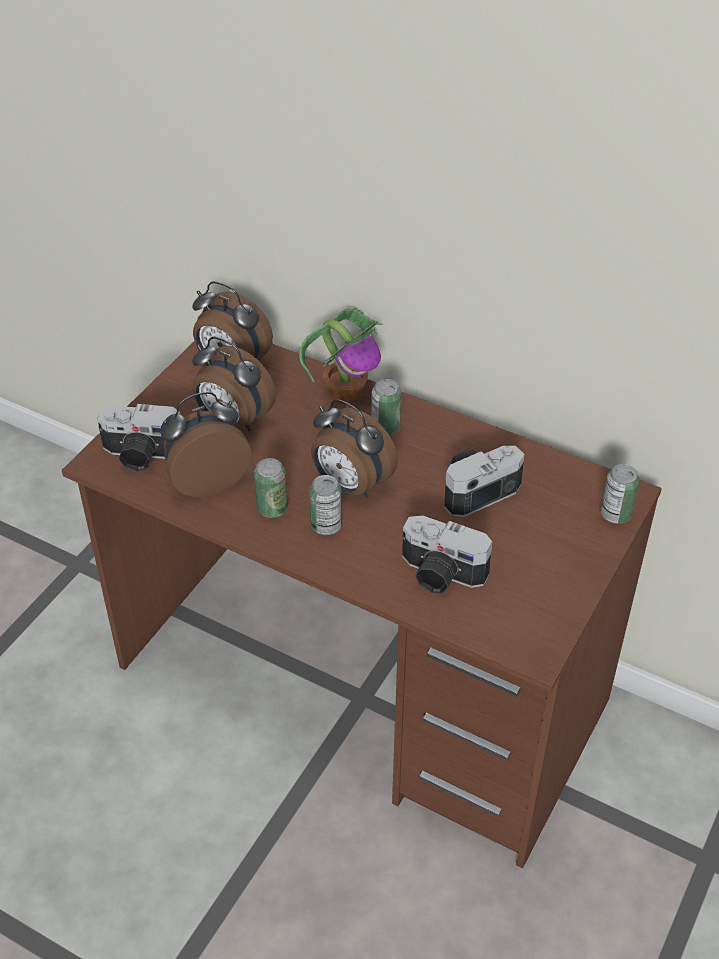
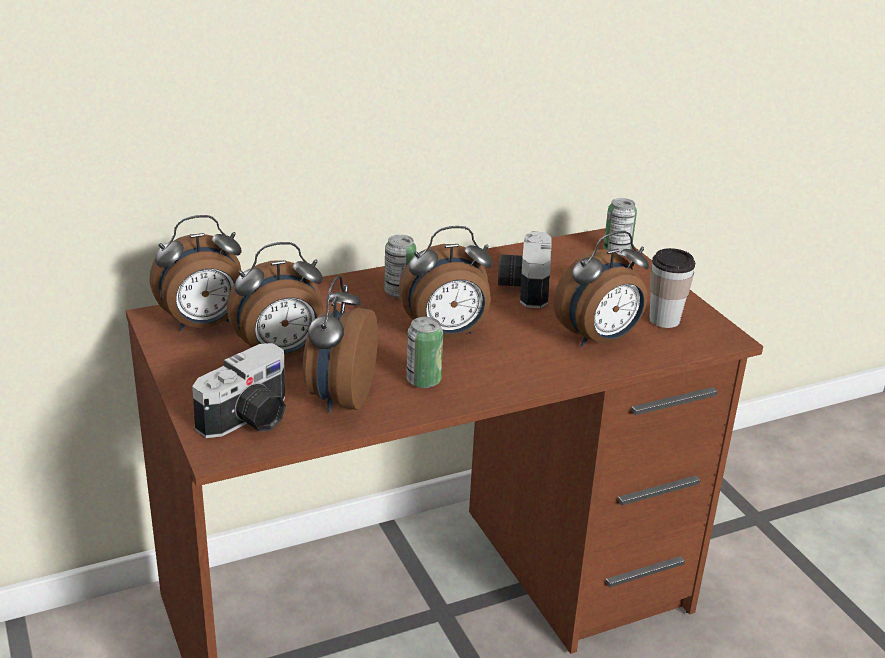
camera: 55 degrees left, 15 degrees down
potted plant [299,309,383,402] -> none
can [309,475,342,535] -> none
camera [402,516,492,594] -> alarm clock [554,231,649,347]
none -> cup [649,248,695,328]

